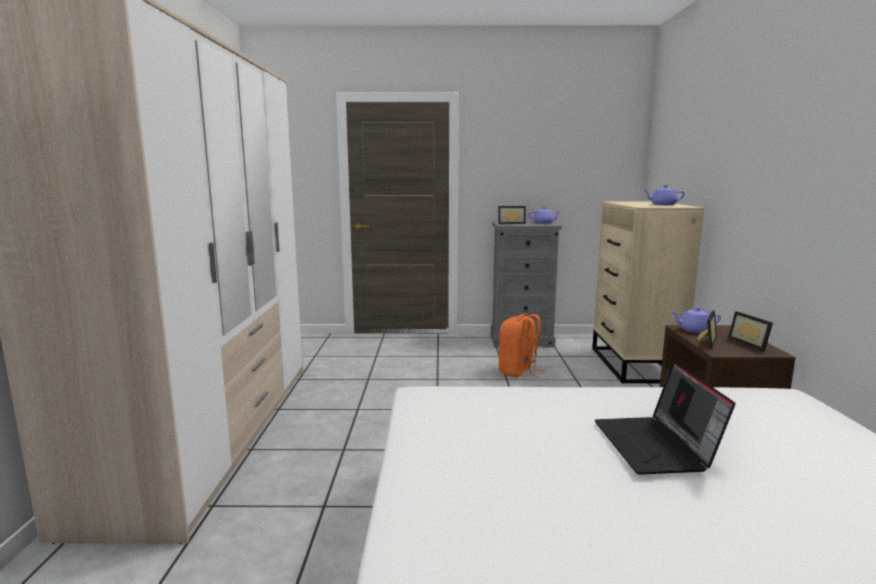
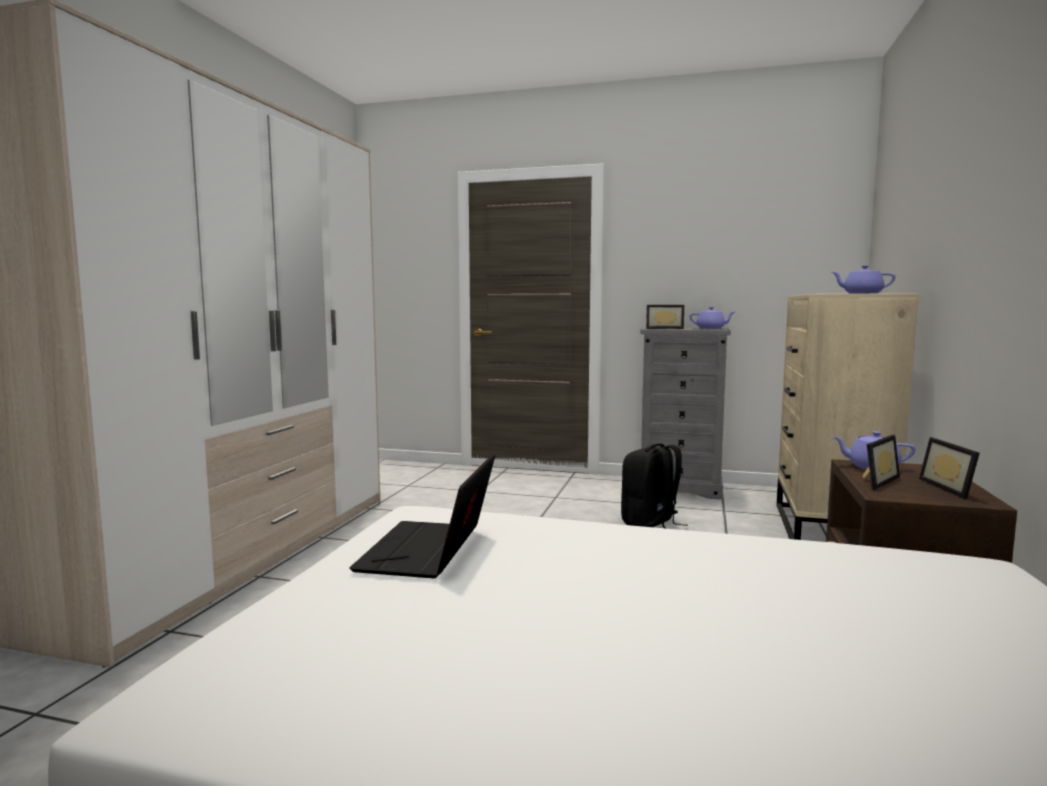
camera: 15 degrees right, 5 degrees down
orange backpack [499,314,545,378] -> black backpack [621,444,688,529]
laptop [595,361,735,475] -> laptop moved to [349,453,495,578]

